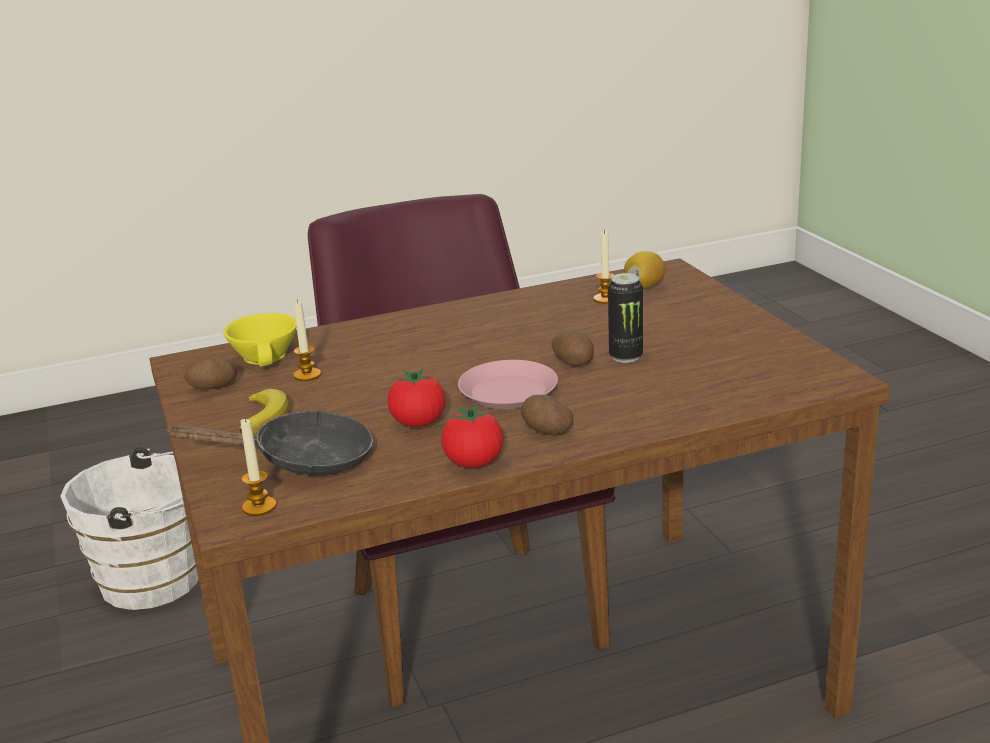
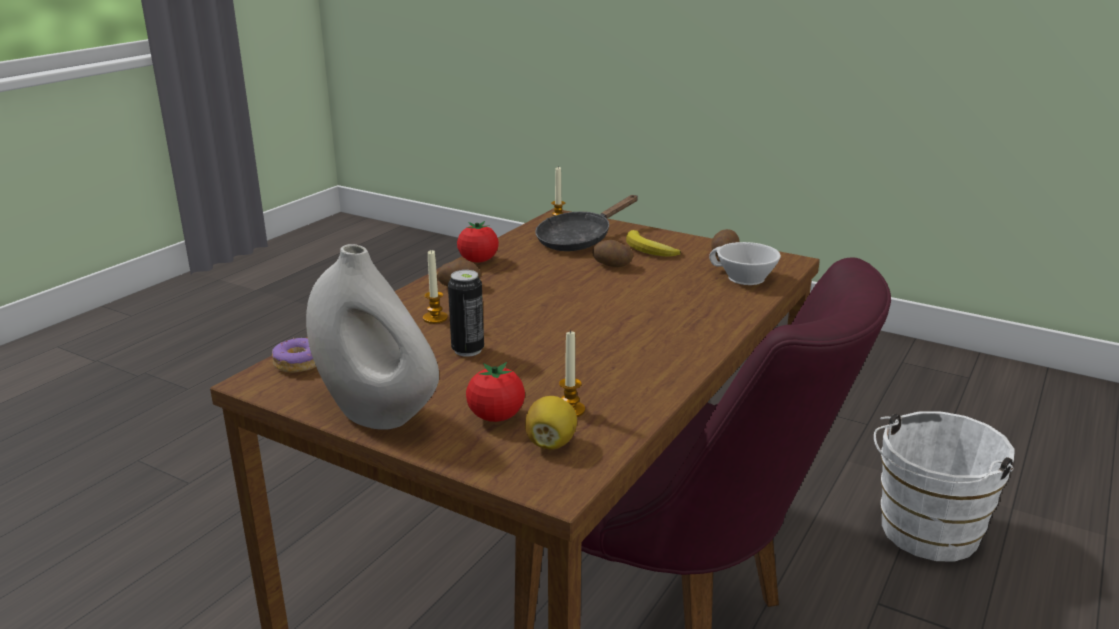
camera: 140 degrees right, 0 degrees up
yellow cup [223,313,297,367] -> white cup [709,242,781,285]
candle [293,300,321,381] -> candle moved to [423,250,448,324]
tomato [388,369,446,427] -> tomato moved to [466,362,525,422]
pink plate [458,360,558,409] -> none
potato [552,331,594,366] -> potato moved to [592,240,633,267]
none -> donut [272,338,316,373]
none -> white vase [306,244,439,430]

